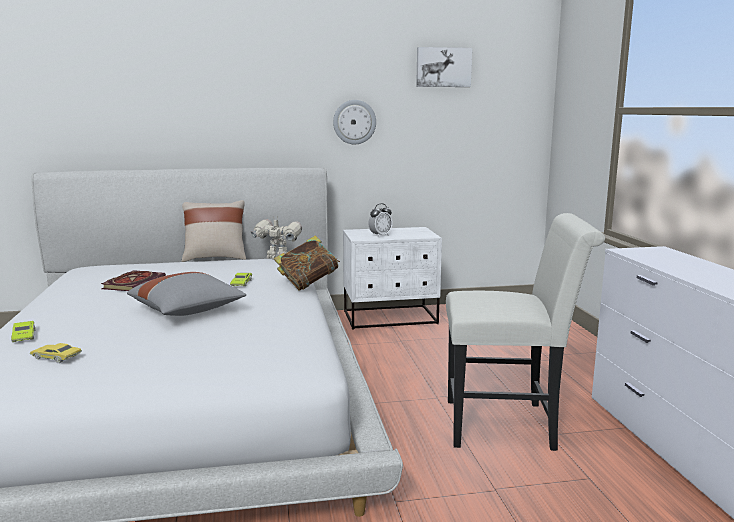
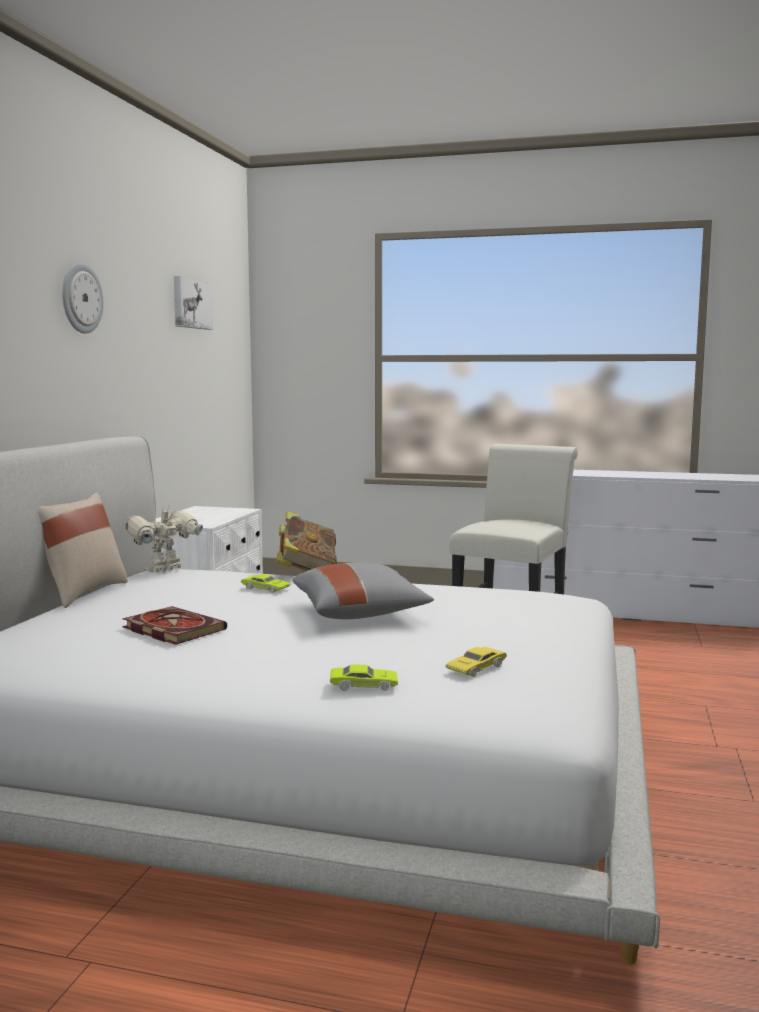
camera: 65 degrees left, 5 degrees down
wall clock [333,100,376,144] -> wall clock moved to [62,263,104,334]
alarm clock [368,203,393,237] -> none

